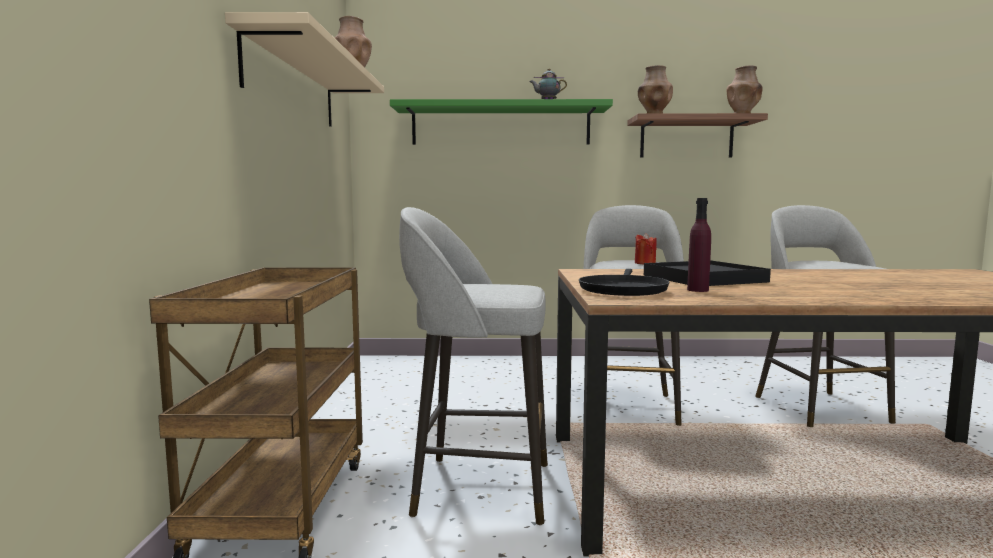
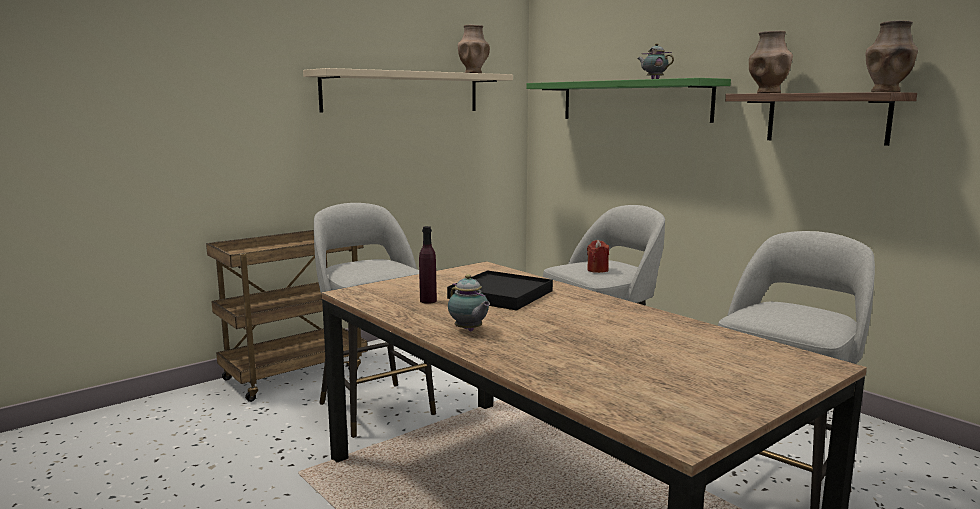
camera: 50 degrees right, 5 degrees up
black frying pan [579,269,670,296] -> none
none -> teapot [448,274,490,331]

